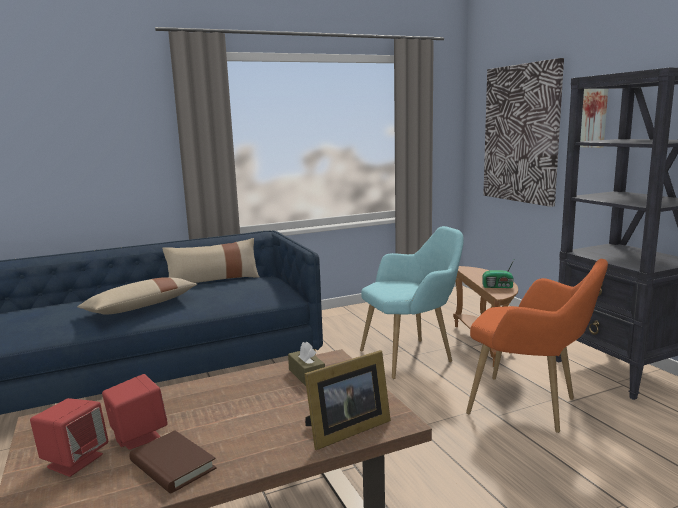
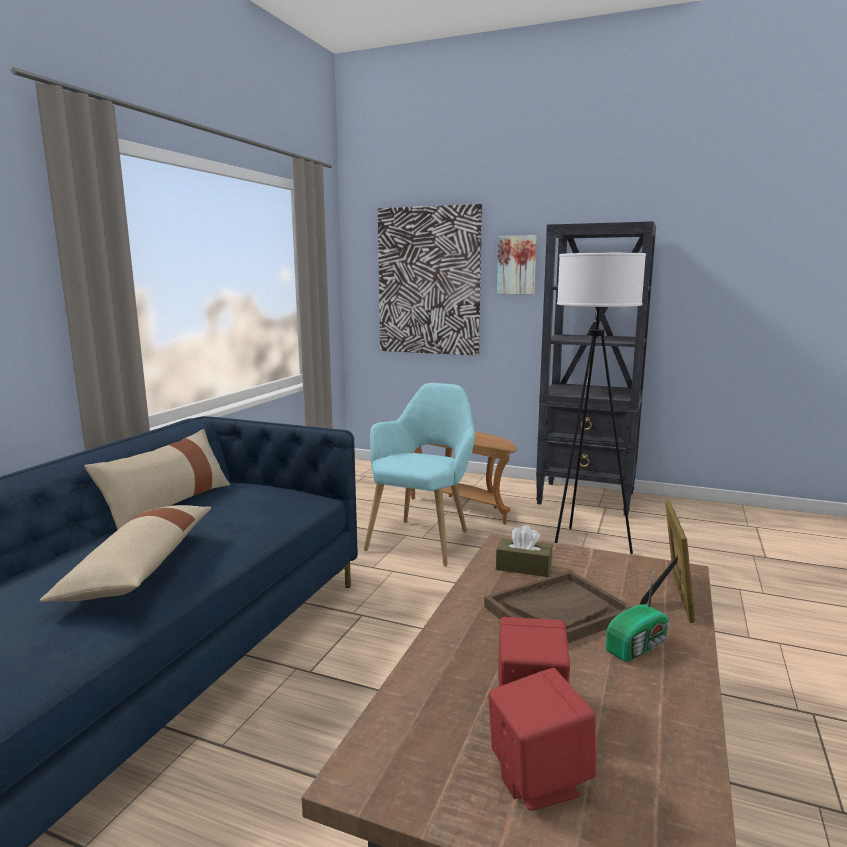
camera: 45 degrees left, 0 degrees up
brown book [130,430,216,494] -> none
orange armchair [466,259,608,433] -> white floor lamp [555,253,646,554]
radio [482,258,515,288] -> radio moved to [606,571,669,662]
none -> brown tray [484,571,632,643]

